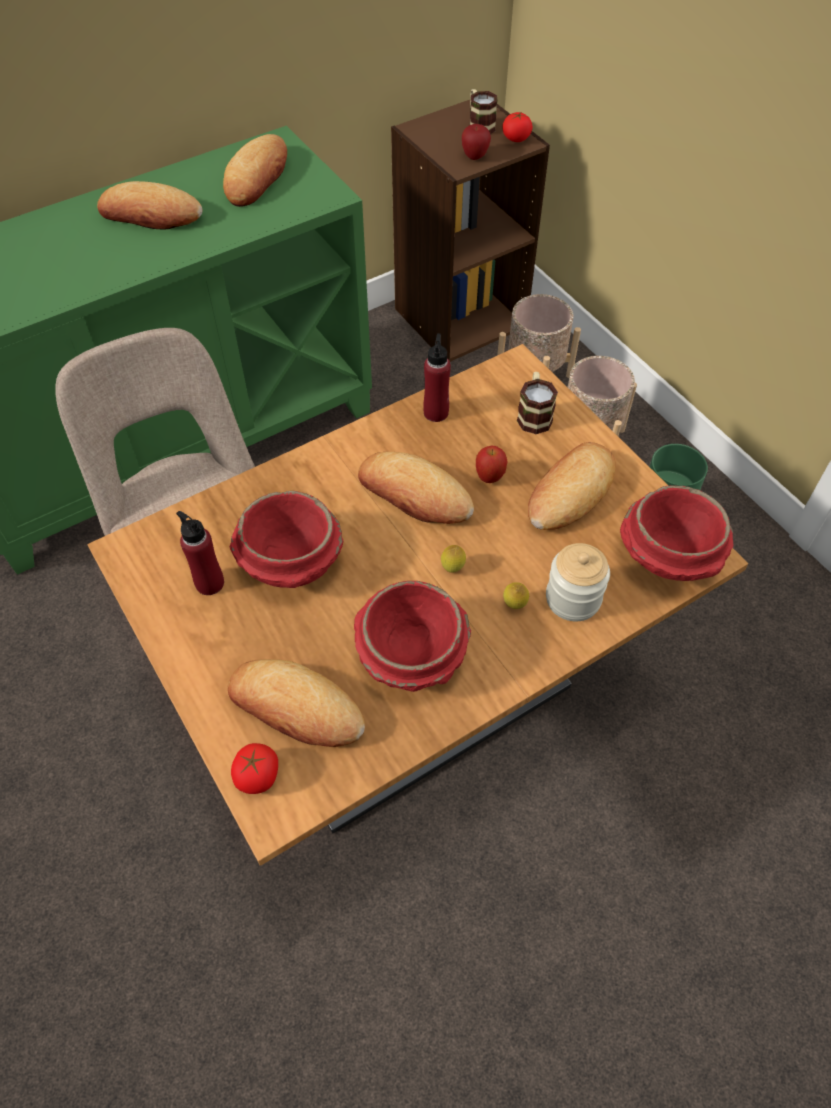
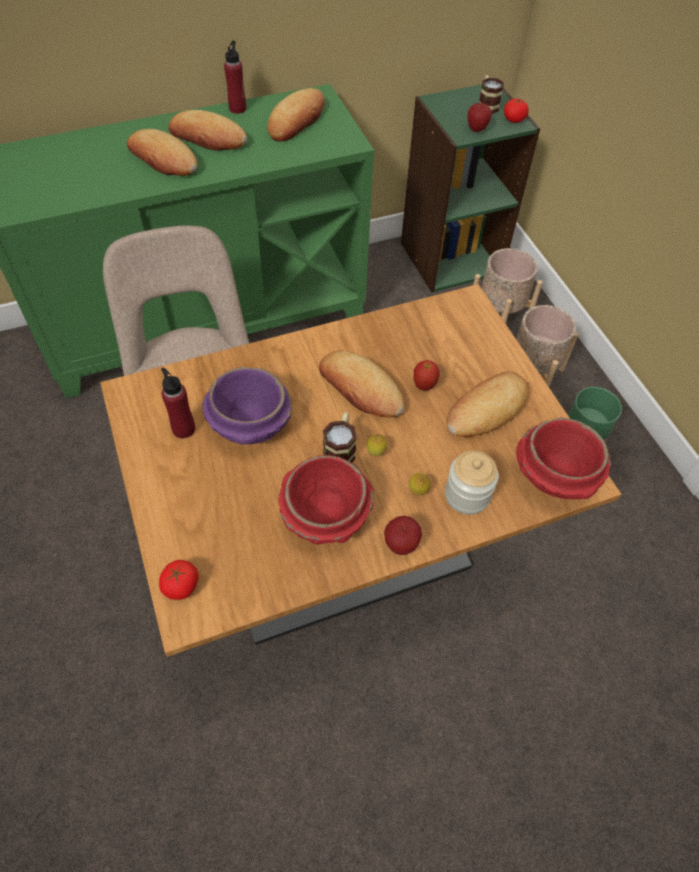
camera: 10 degrees right, 0 degrees up
bread [228,659,365,747] -> bread moved to [127,129,198,176]
red bowl [230,491,343,588] -> purple bowl [202,367,292,445]
brown bookcase [391,100,550,362] -> green bookcase [401,84,540,293]
red bottle [423,333,451,422] -> red bottle moved to [224,41,246,114]
mug [517,372,558,434] -> mug moved to [323,412,357,463]
none -> apple [384,516,422,555]

